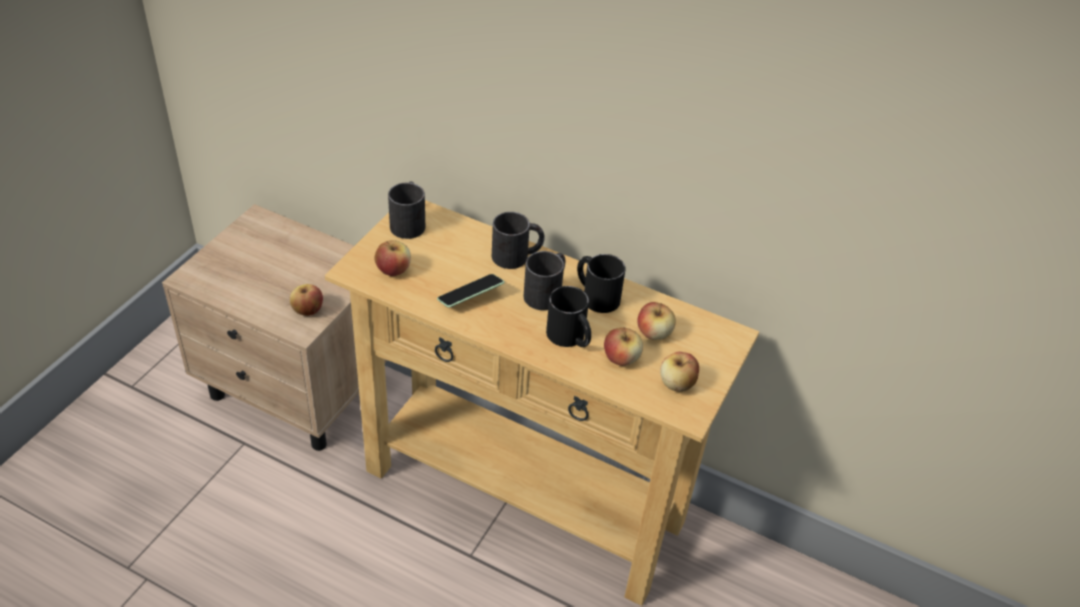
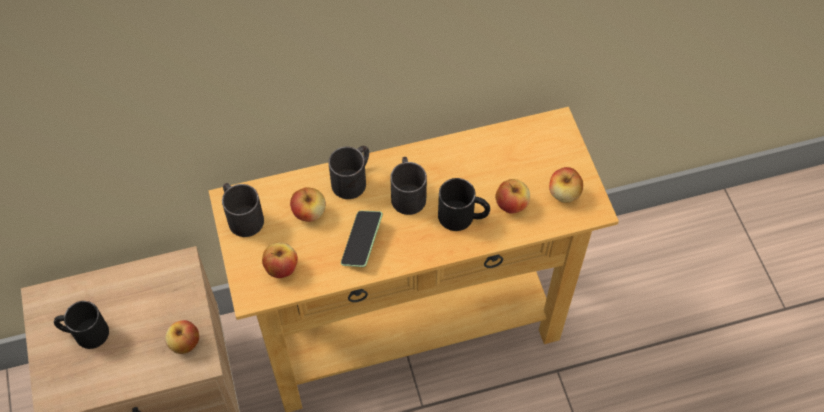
camera: 40 degrees left, 15 degrees up
black mug [577,254,626,313] -> black mug moved to [54,301,109,349]
apple [637,302,676,340] -> apple moved to [290,187,326,222]

